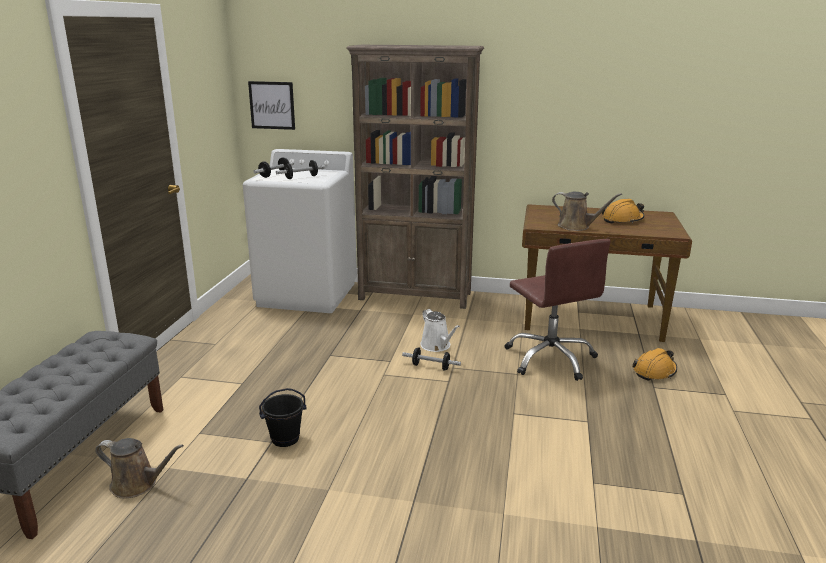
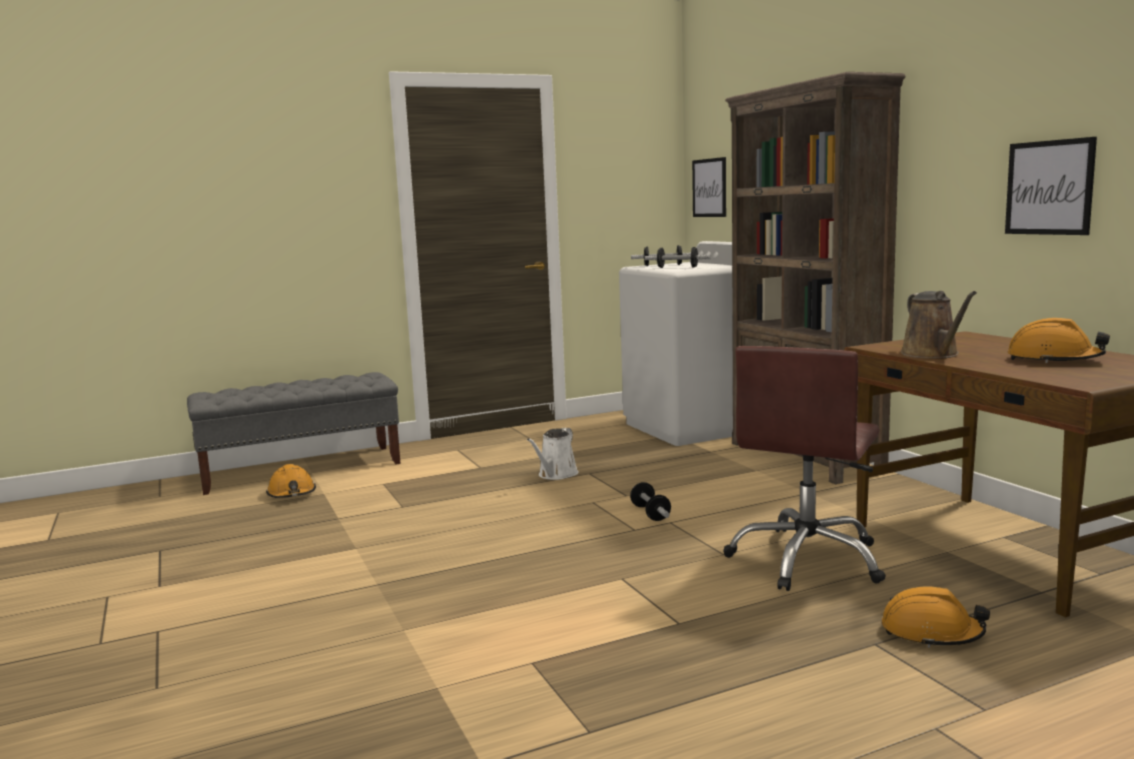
camera: 55 degrees right, 10 degrees down
brown watering can [95,438,184,498] -> orange hard hat [266,464,316,498]
black bucket [259,388,307,447] -> none
white watering can [420,309,460,352] -> white watering can moved to [527,428,578,480]
none -> picture [1005,137,1097,235]

